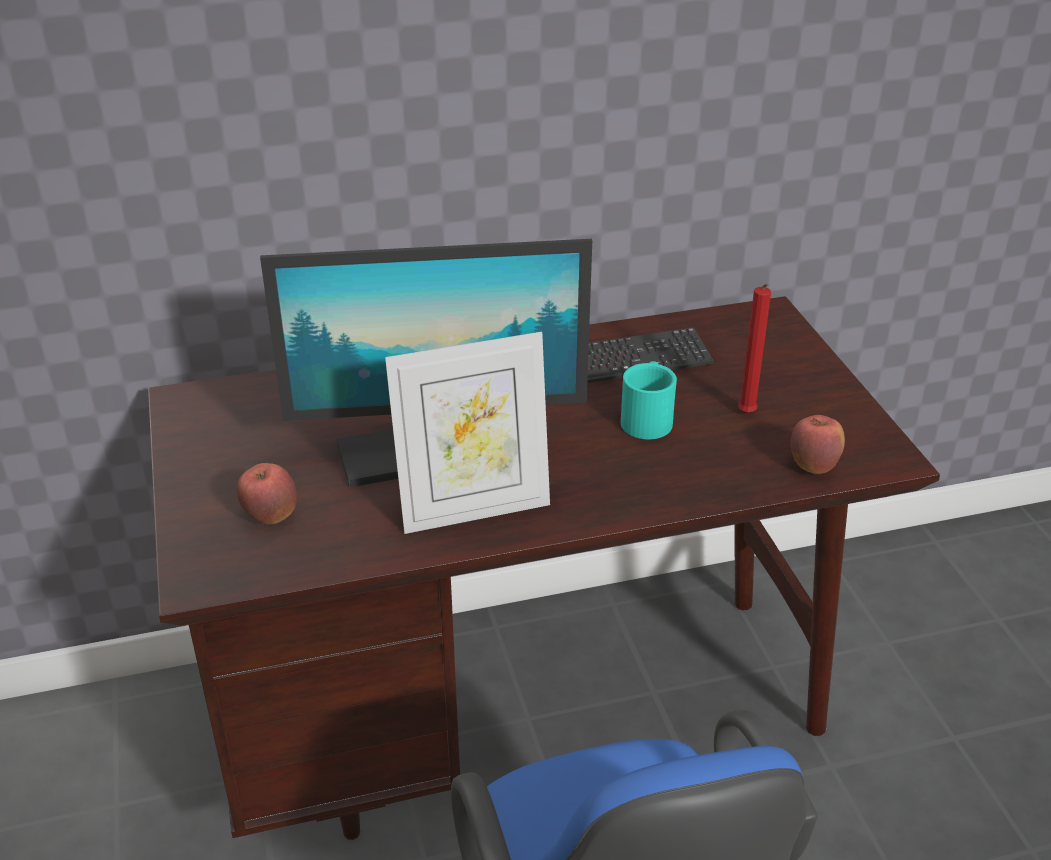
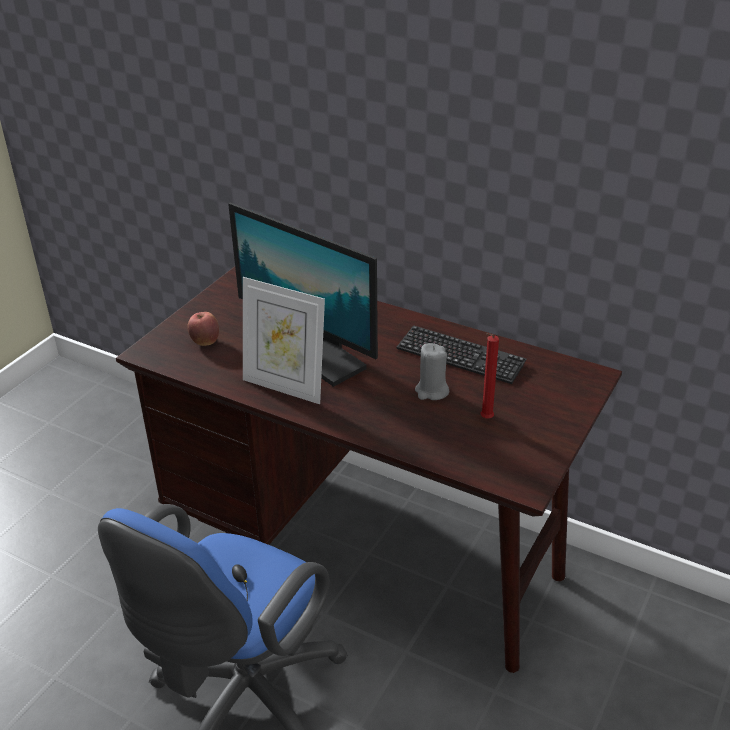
camera: 45 degrees right, 0 degrees up
turquoise mug [621,361,677,440] -> grey candle [415,343,449,400]
apple [791,415,845,474] -> none

